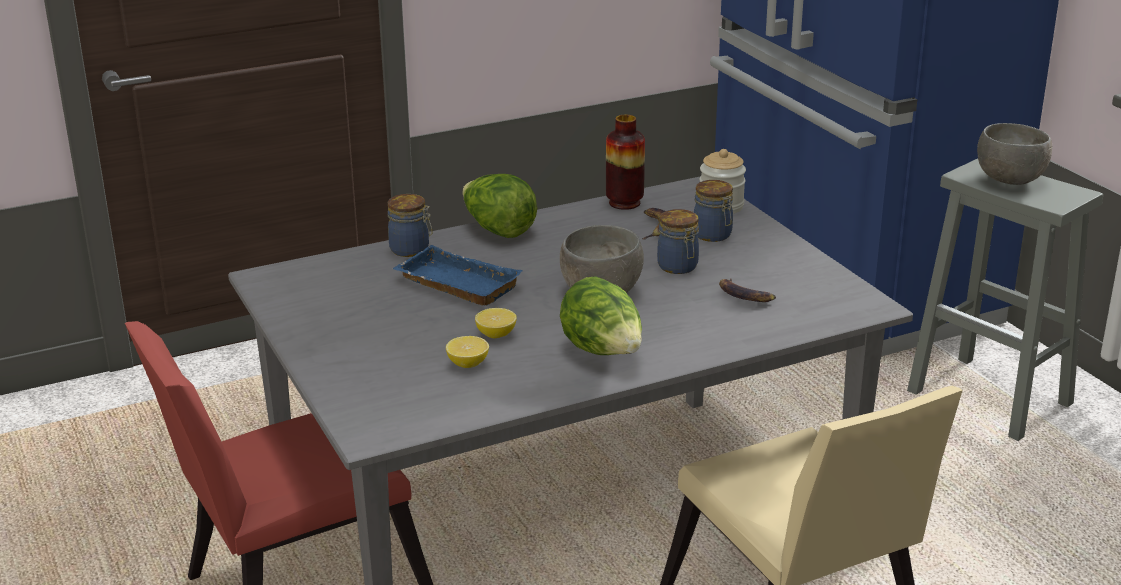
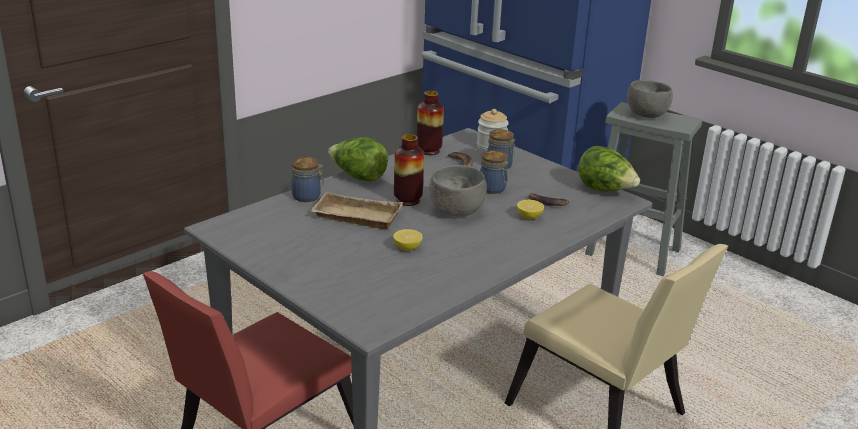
camera: 20 degrees left, 0 degrees up
blue tray [392,245,522,306] -> beige tray [310,192,403,229]
lemon [446,336,489,368] -> lemon moved to [517,200,544,219]
lettuce [560,276,642,355] -> lettuce moved to [578,146,640,191]
none -> vase [394,134,424,206]

